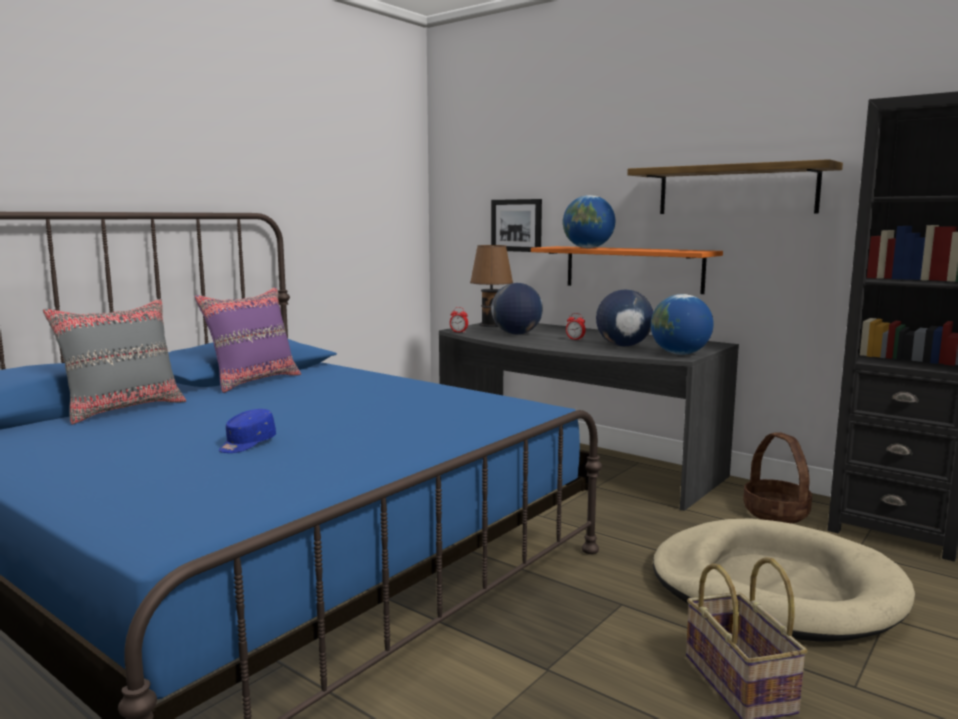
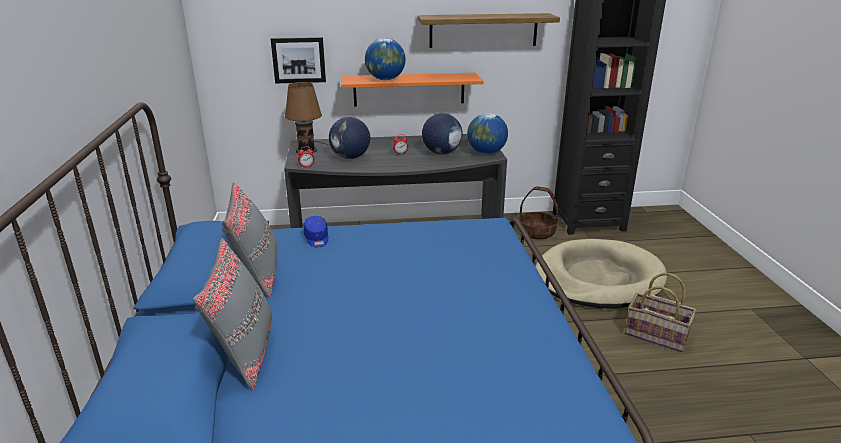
camera: 45 degrees left, 15 degrees up
purple pillow [194,287,301,393] -> grey pillow [222,182,277,298]
blue cap [219,409,276,453] -> blue cap moved to [304,216,328,247]

